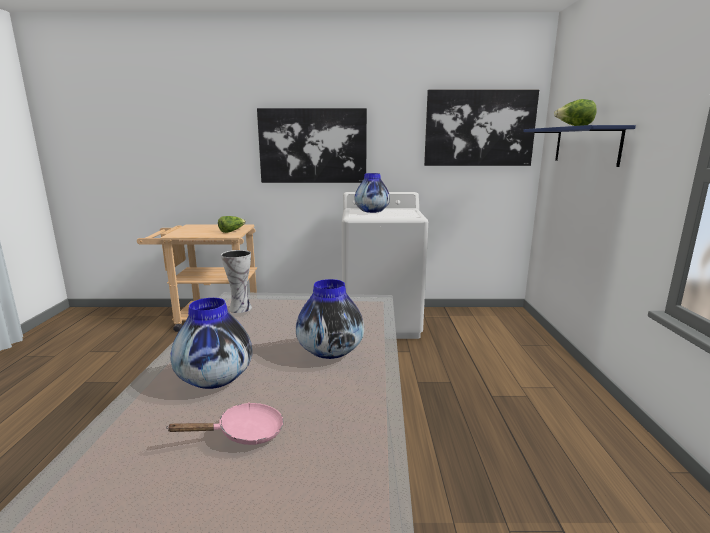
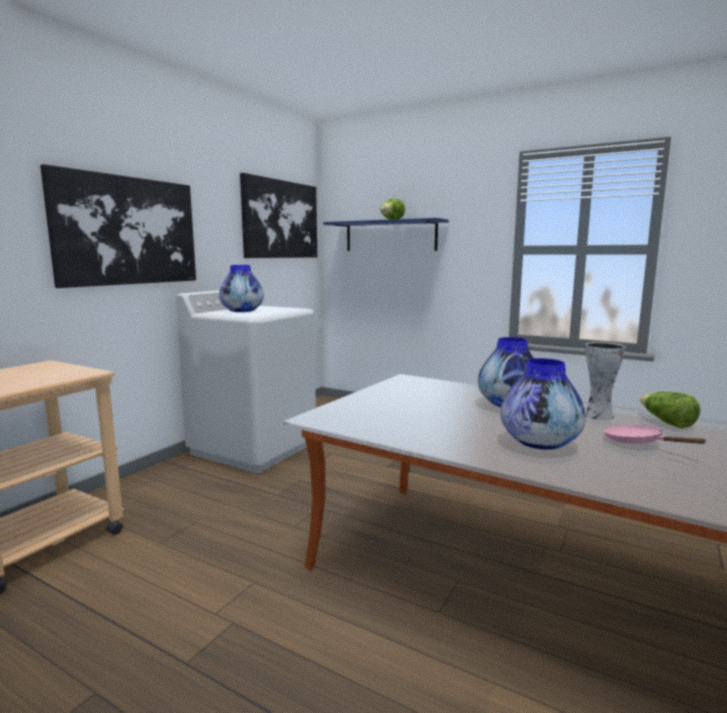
camera: 60 degrees left, 5 degrees down
pink frying pan [166,402,284,445] -> pink frying pan turned 45 degrees counterclockwise [604,425,707,444]
lettuce [218,216,246,233] -> lettuce moved to [640,392,700,429]
vase [221,250,252,313] -> vase moved to [585,342,625,420]

